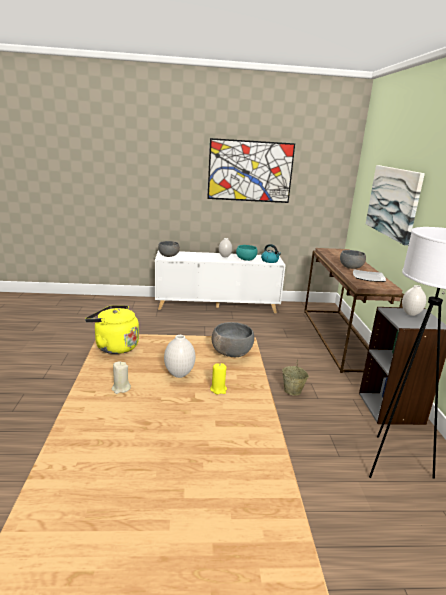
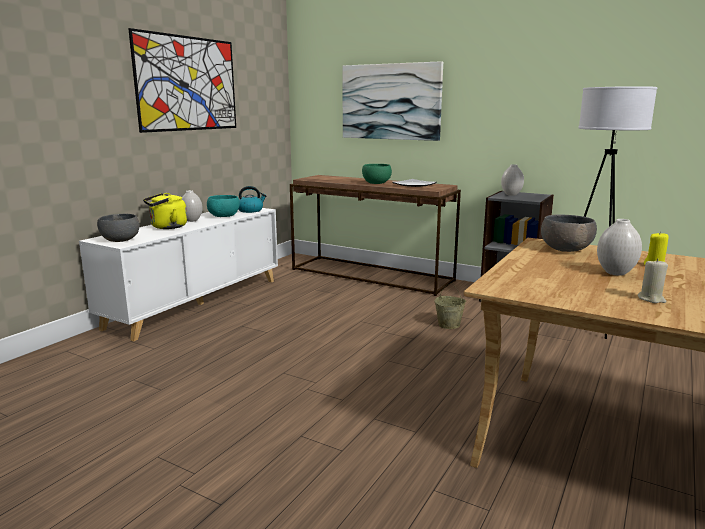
camera: 55 degrees left, 5 degrees down
yellow kettle [85,305,139,354] -> yellow kettle moved to [143,193,187,229]
grey bowl [340,250,366,269] -> green bowl [362,164,392,184]

